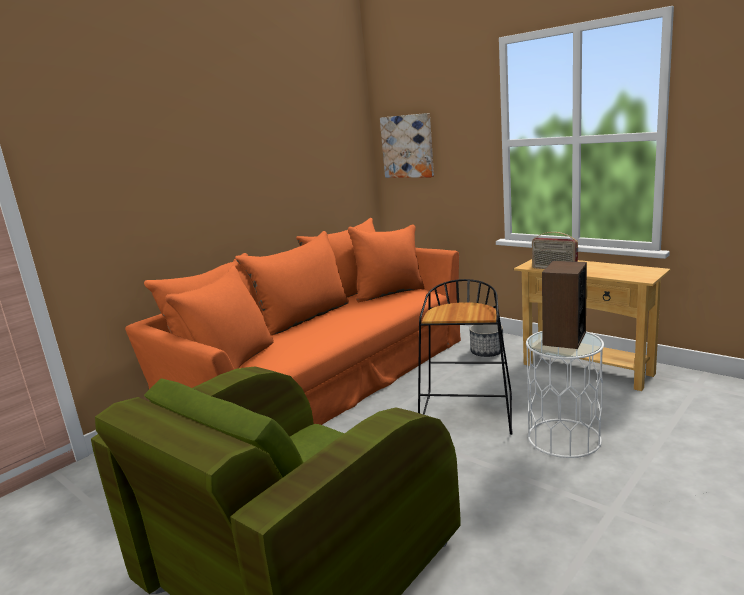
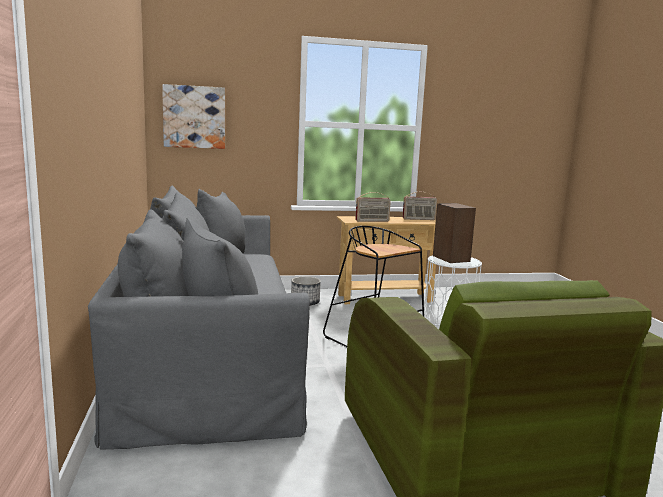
camera: 55 degrees left, 5 degrees down
orange sofa [125,218,461,425] -> grey sofa [88,186,310,450]
none -> radio [403,192,437,220]

